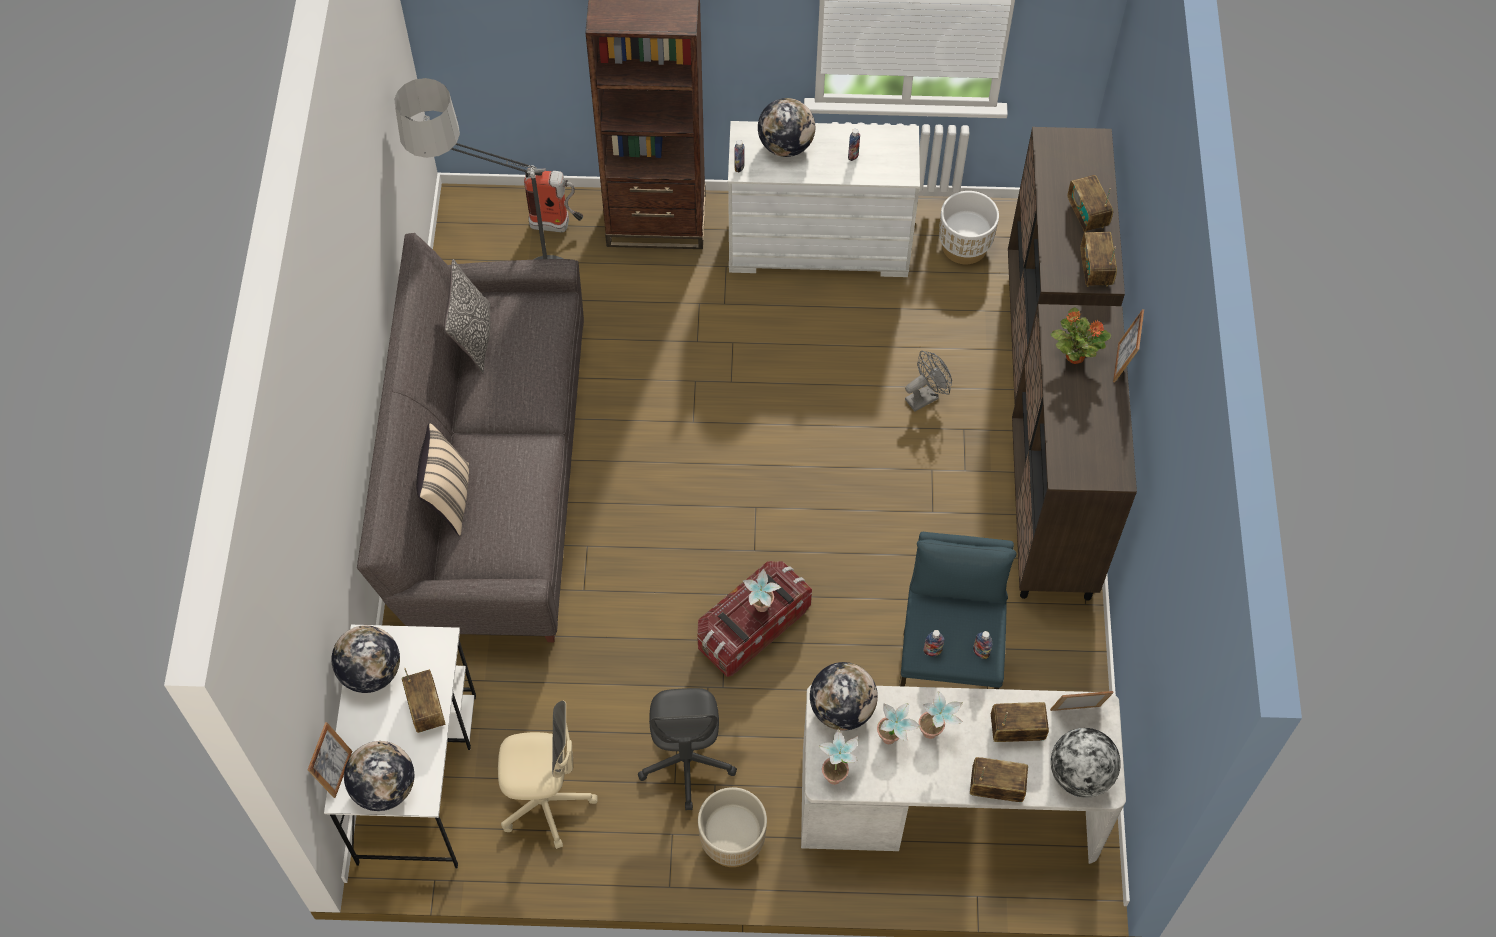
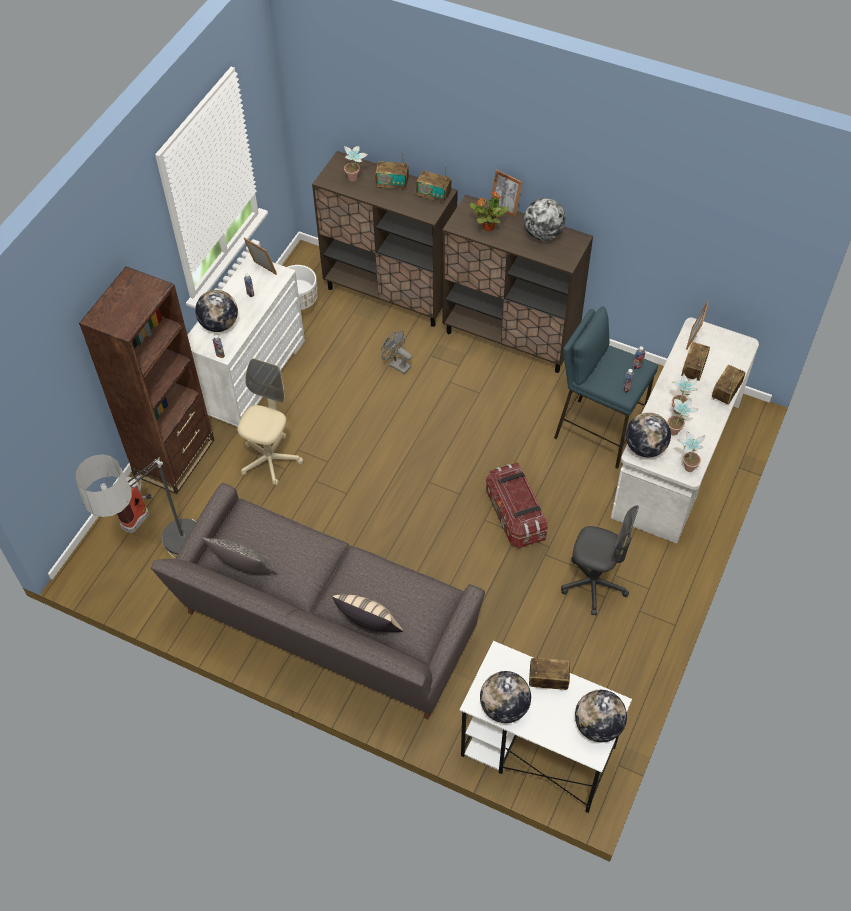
camera: 65 degrees left, 5 degrees down
picture frame [308,722,352,798] -> picture frame moved to [244,237,277,275]
beige office chair [498,700,597,849] -> beige office chair moved to [237,359,303,485]
beige planter [698,787,767,867] -> none
potted plant [742,569,782,612] -> potted plant moved to [344,146,368,182]
grey fan [905,351,952,412] -> grey fan turned 45 degrees counterclockwise [381,331,412,374]
globe [1051,728,1121,798] -> globe moved to [524,198,566,241]

